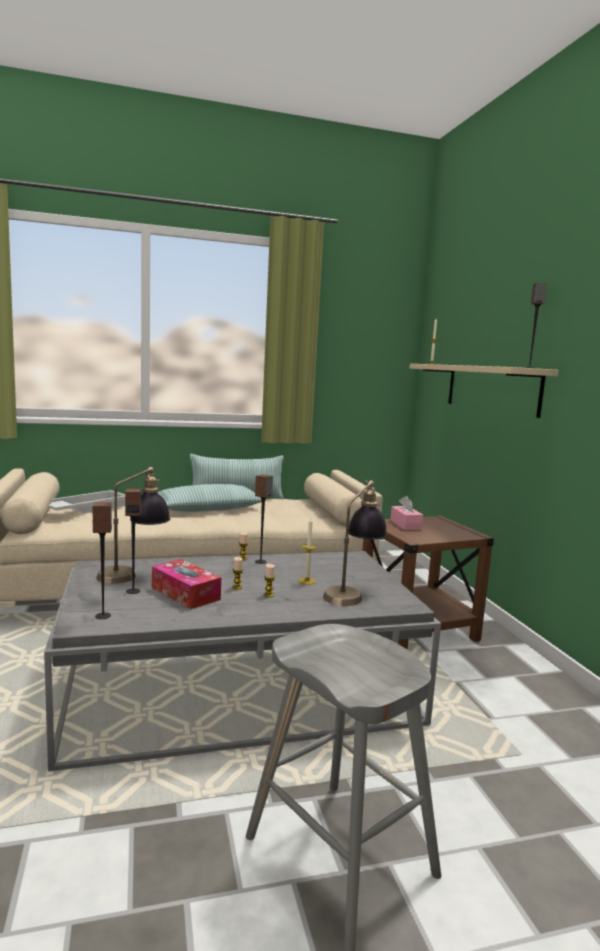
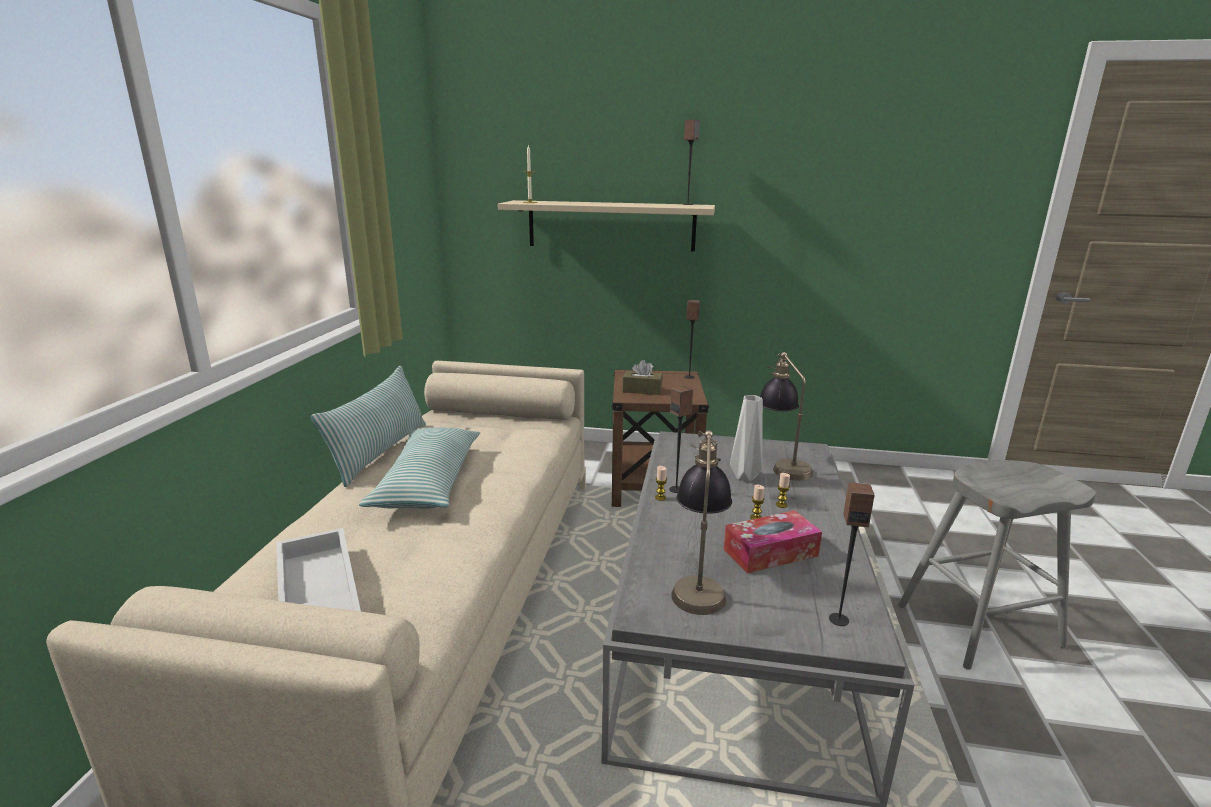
camera: 65 degrees left, 10 degrees up
speaker [125,489,141,594] -> speaker moved to [684,300,700,379]
candle [298,518,317,585] -> grey vase [730,395,763,482]
pink tissue box [390,496,423,530] -> brown tissue box [622,360,663,395]

